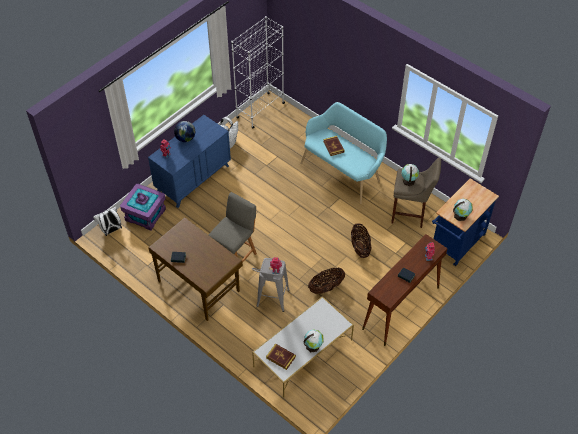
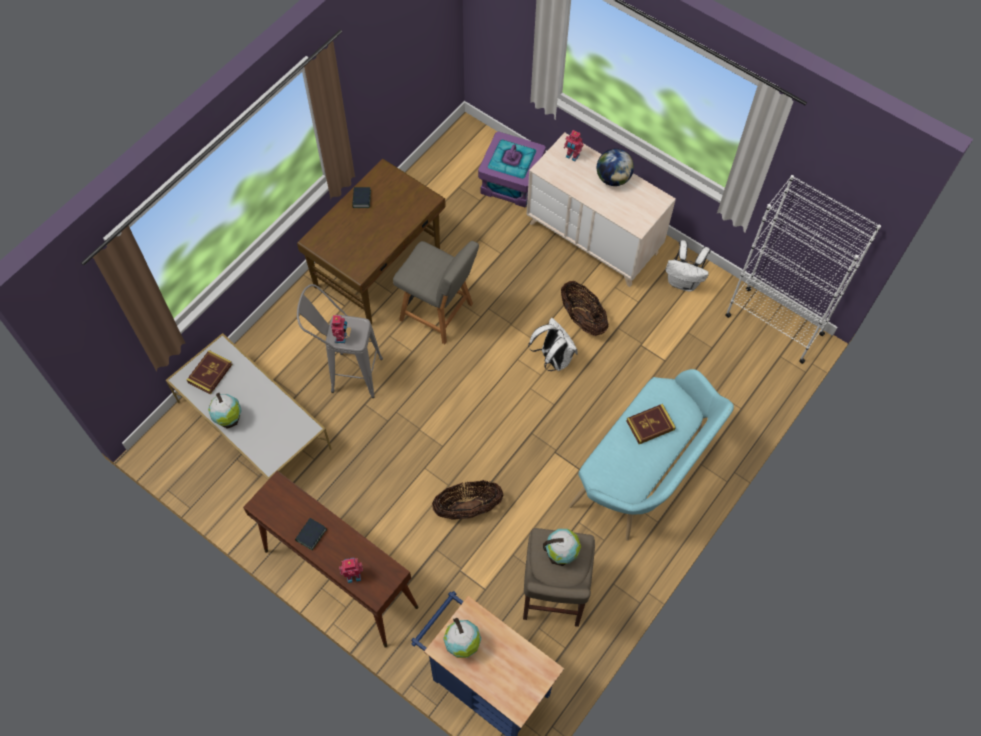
camera: 85 degrees right, 10 degrees up
white backpack [93,207,122,236] -> white backpack moved to [528,318,578,371]
blue dresser [148,115,231,208] -> beige dresser [526,132,676,287]
basket [308,268,345,294] -> basket moved to [561,281,609,336]

